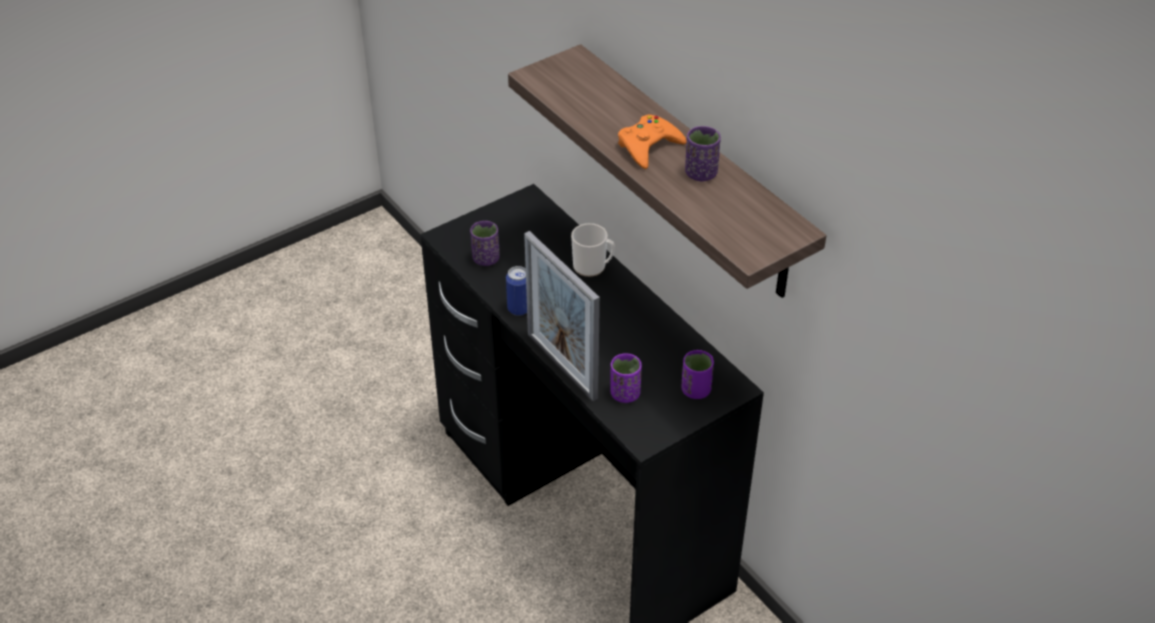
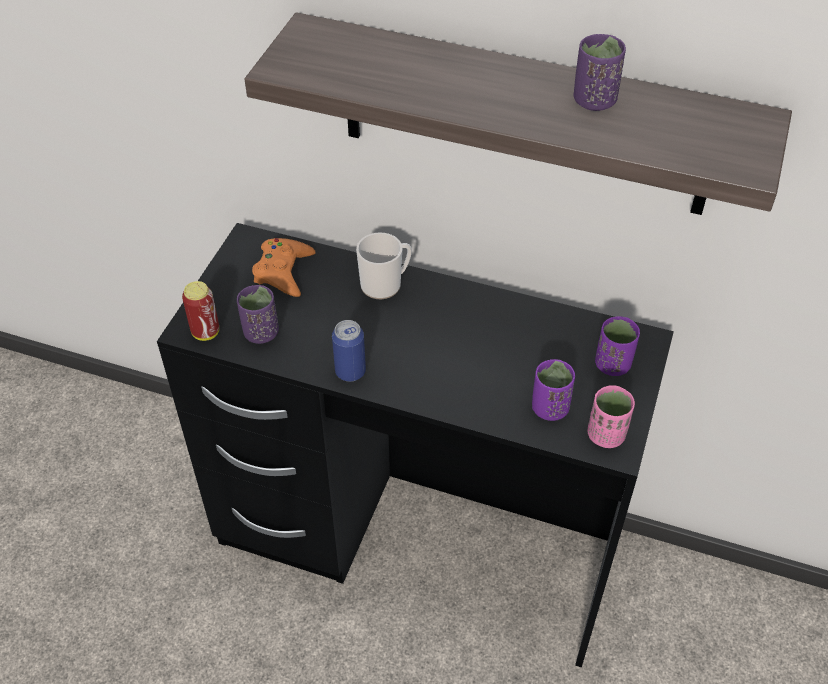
camera: 35 degrees left, 5 degrees up
picture frame [524,231,600,402] -> none
orange game controller [618,114,687,169] -> orange game controller moved to [252,238,316,297]
none -> can [182,281,219,341]
none -> pink cup [588,385,635,448]

